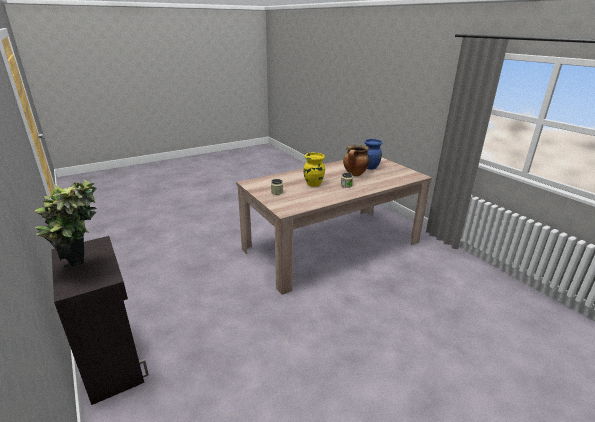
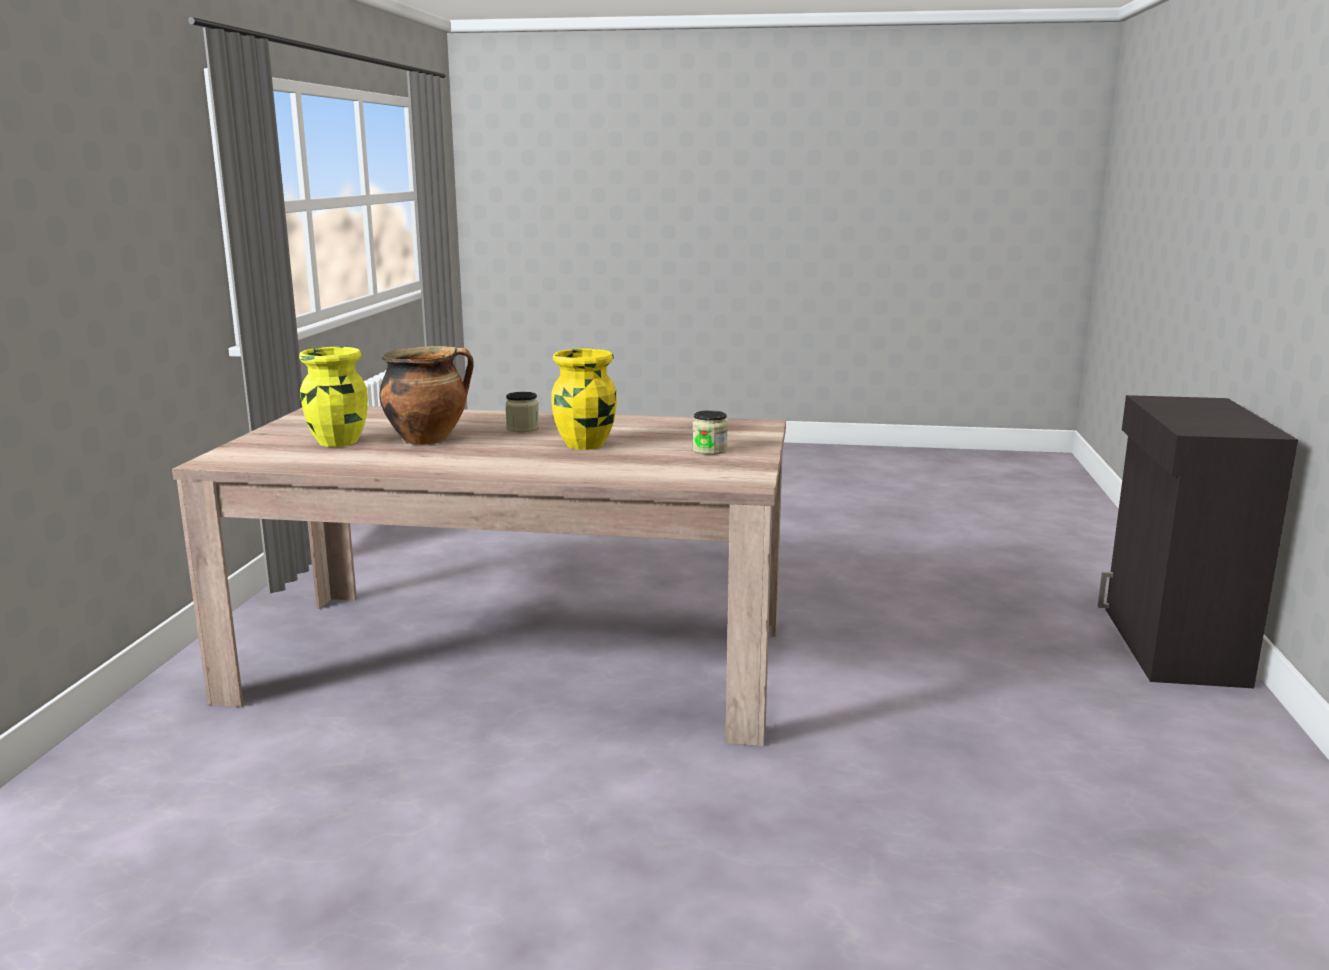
camera: 140 degrees left, 10 degrees down
potted plant [35,179,97,267] -> none
blue vase [364,139,383,170] -> yellow vase [299,347,368,447]

